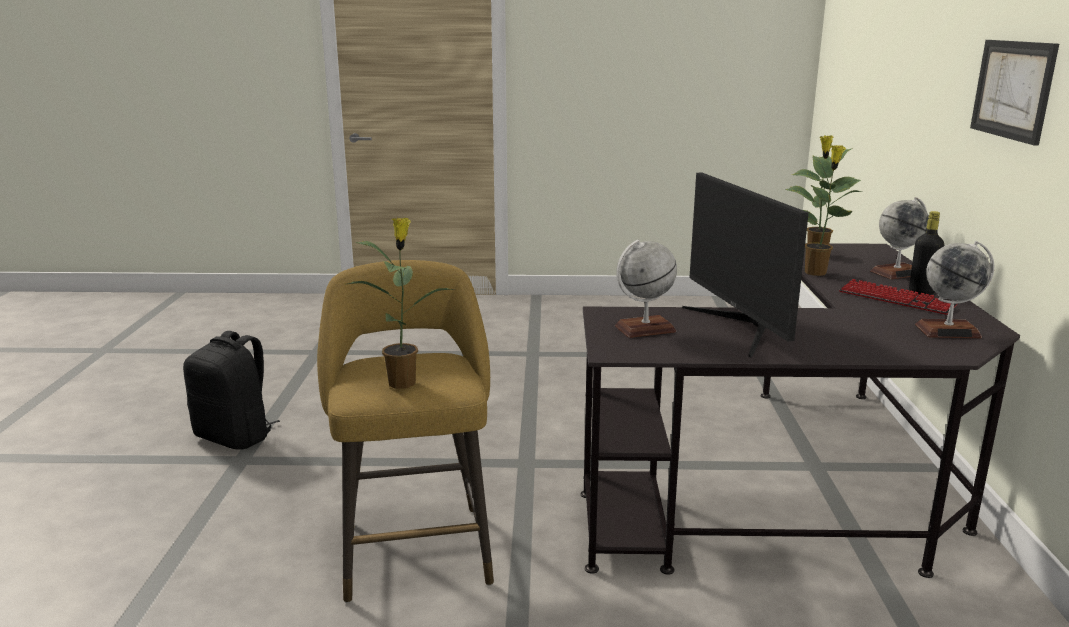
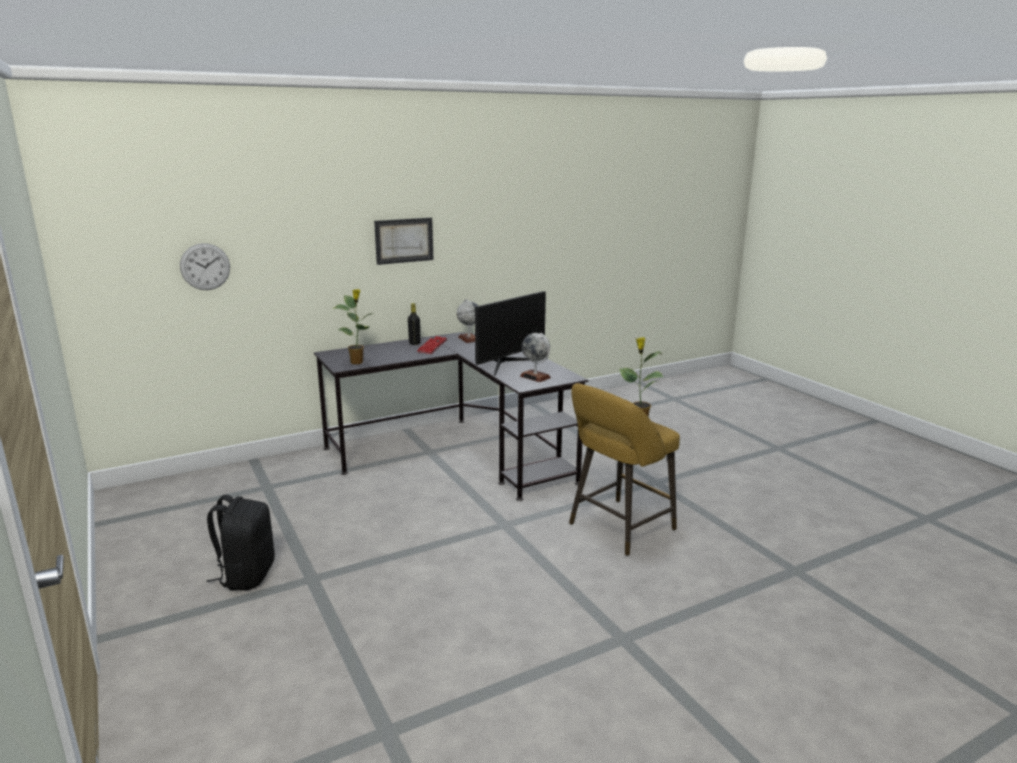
camera: 120 degrees left, 0 degrees up
black backpack [183,331,280,450] -> black backpack moved to [207,495,275,590]
potted plant [792,145,863,276] -> none
globe [870,197,929,279] -> none
none -> wall clock [180,243,230,290]

